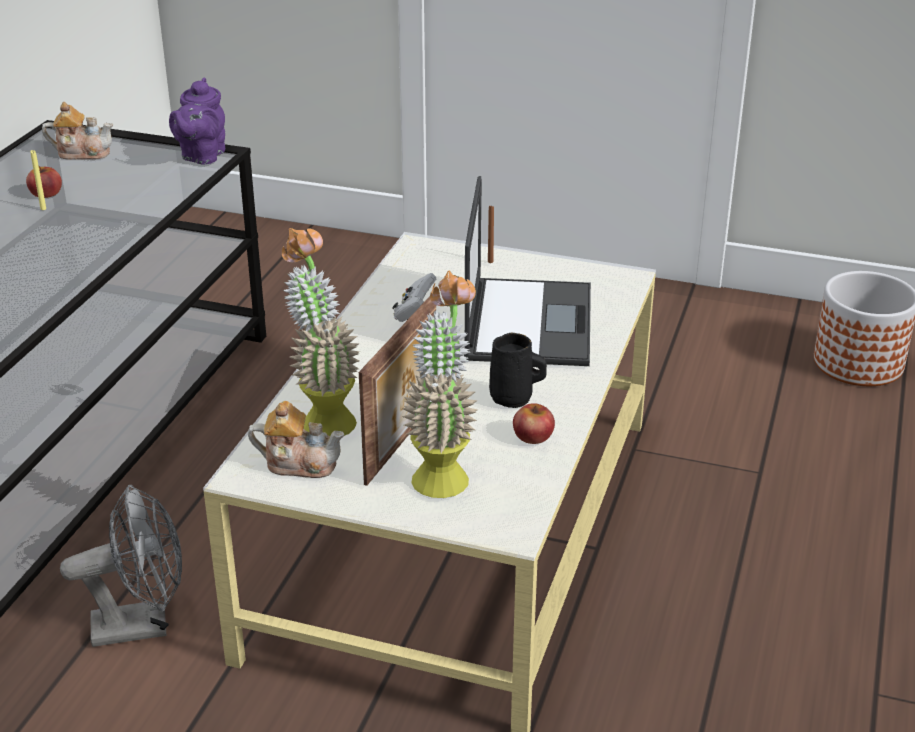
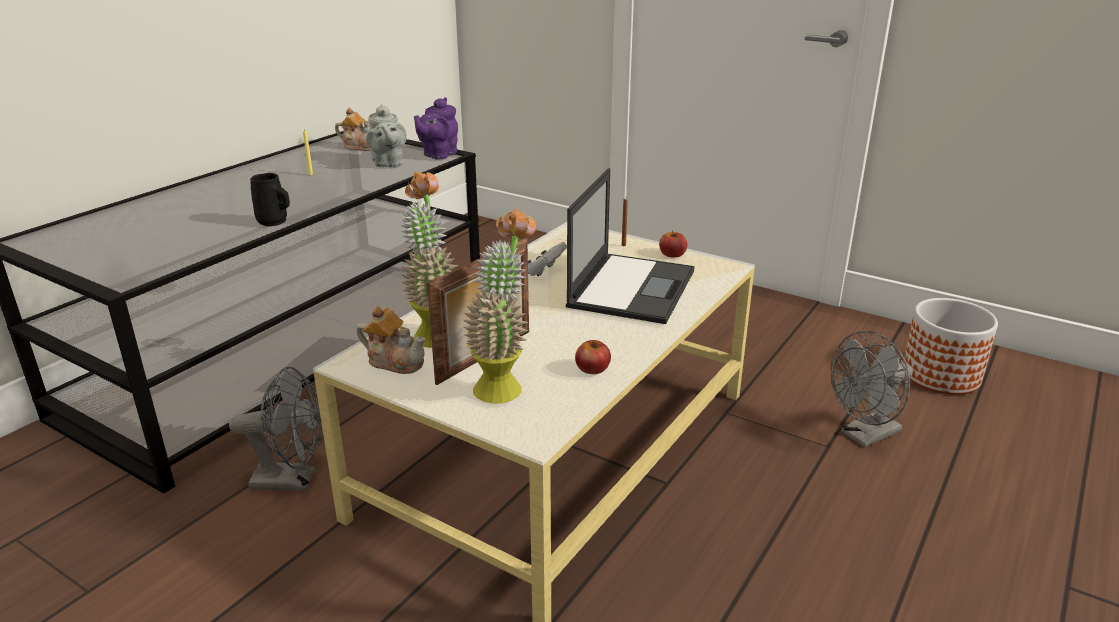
camera: 15 degrees right, 5 degrees down
apple [26,165,62,198] -> apple moved to [659,231,687,258]
black mug [489,333,547,408] -> black mug moved to [250,173,290,226]
none -> grey teapot [366,104,407,167]
none -> grey fan [831,331,913,447]

